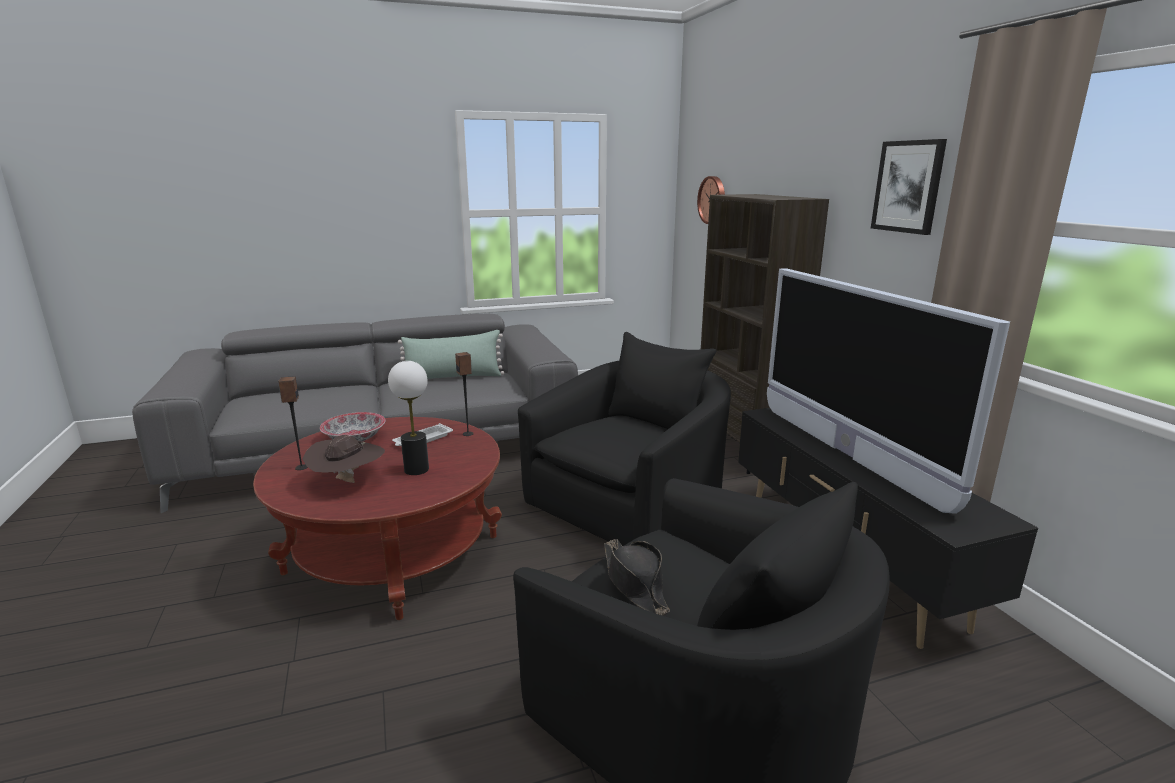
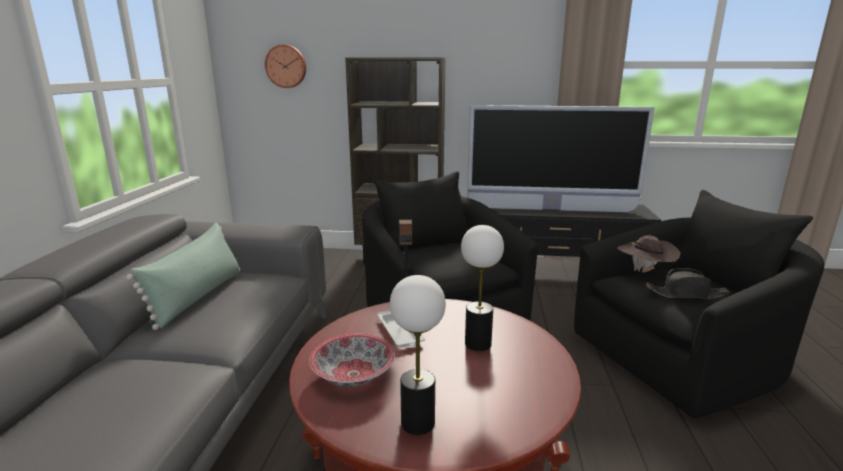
camera: 65 degrees left, 0 degrees up
speaker [278,376,308,470] -> table lamp [390,275,446,435]
brown hat [303,435,385,483] -> brown hat moved to [617,235,681,272]
picture [871,139,947,235] -> none

